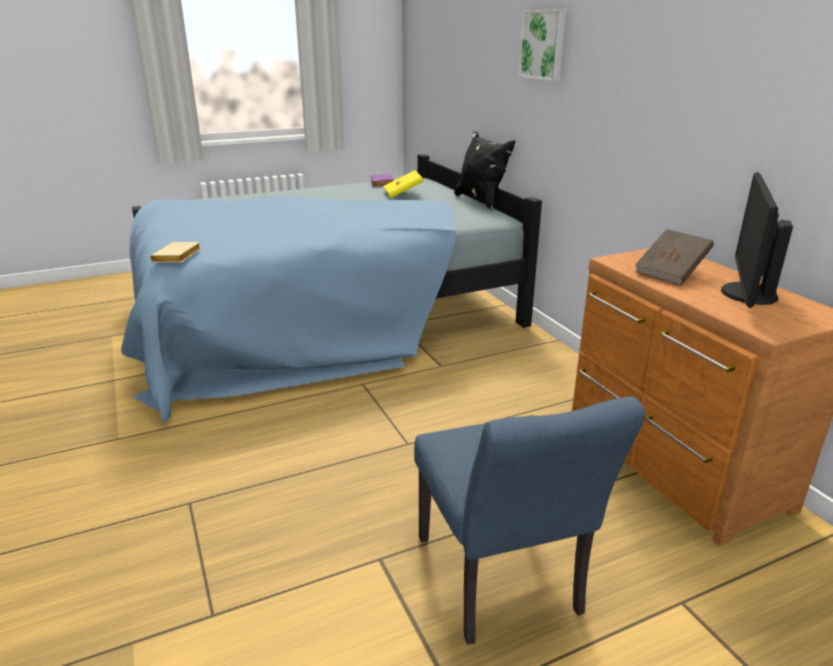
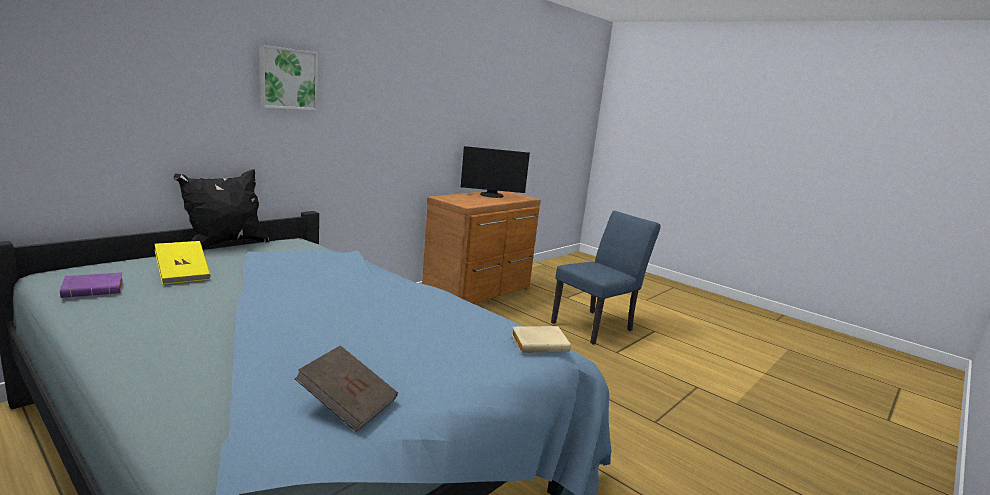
camera: 115 degrees left, 10 degrees down
brown book [635,229,714,285] -> brown book moved to [294,345,398,432]

